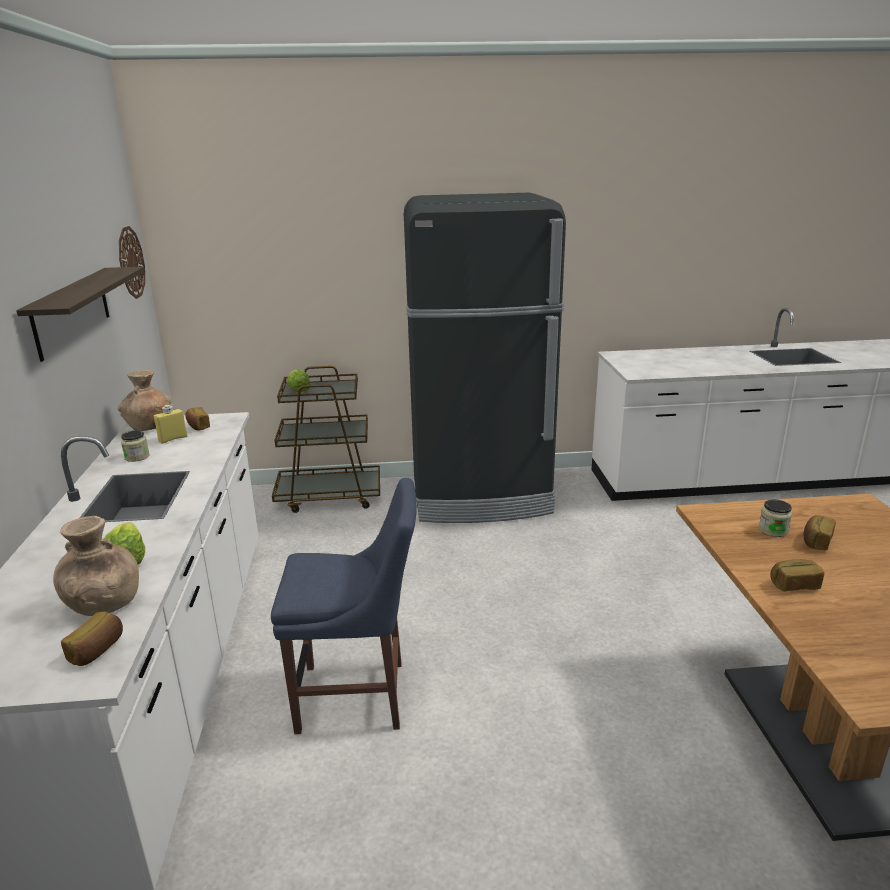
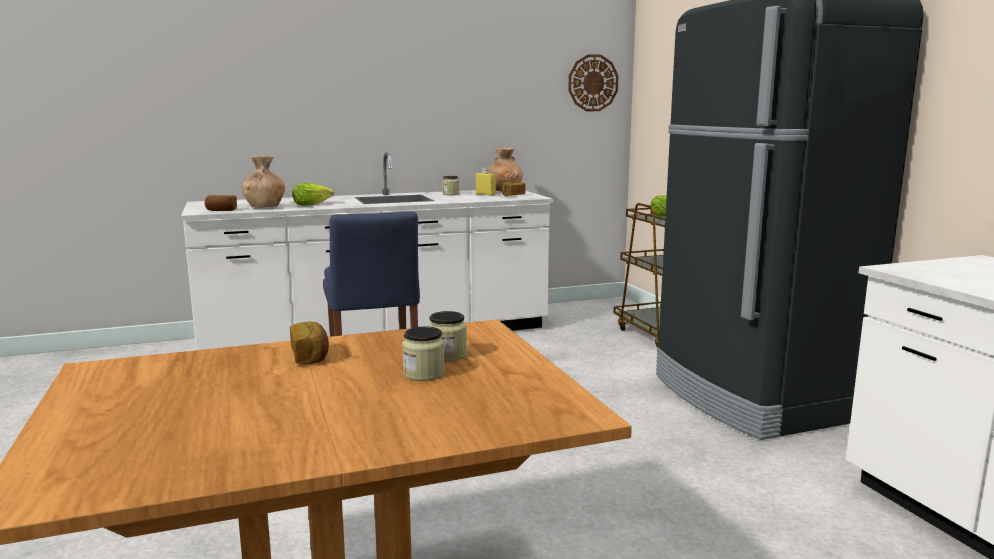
camera: 75 degrees right, 10 degrees down
shelf [16,267,145,362] -> none
bread [804,515,836,550] -> jar [402,326,445,381]

